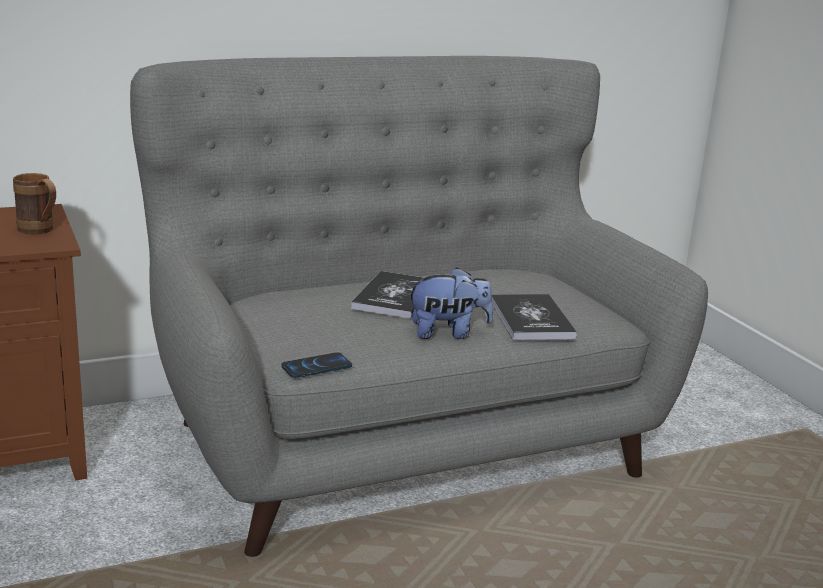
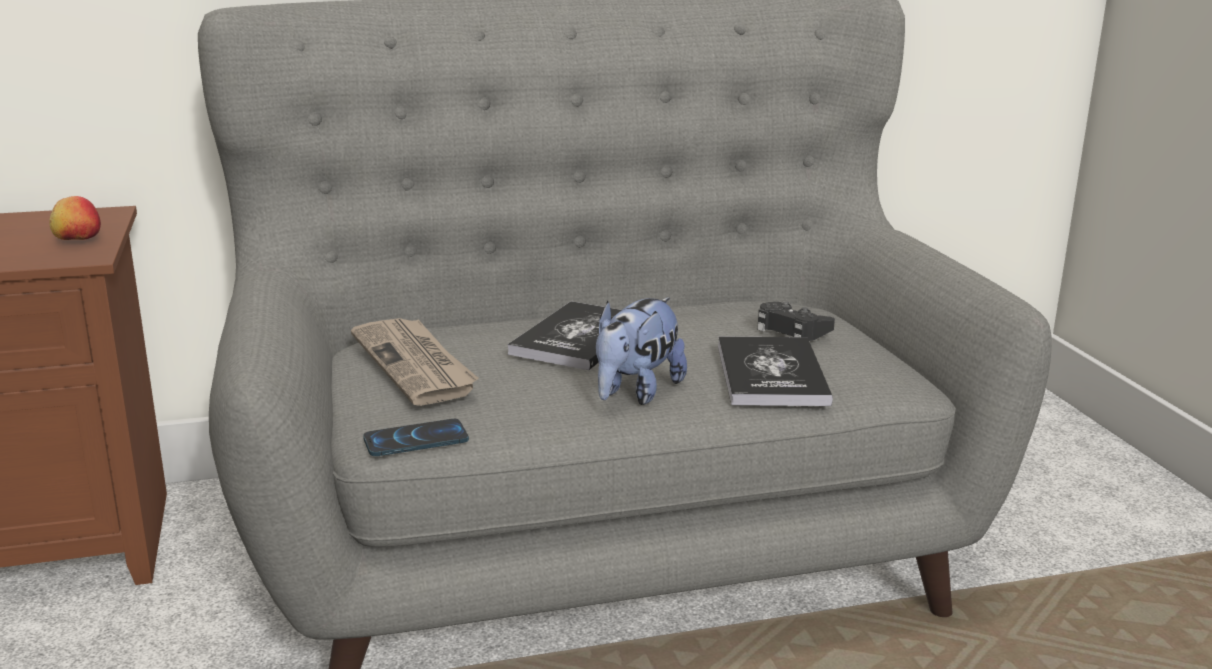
camera: 10 degrees right, 0 degrees up
brown mug [13,173,56,235] -> apple [49,196,101,240]
plush toy [407,267,493,339] -> plush toy turned 120 degrees clockwise [596,297,687,405]
none -> newspaper [351,318,479,406]
none -> black game controller [757,301,835,341]

